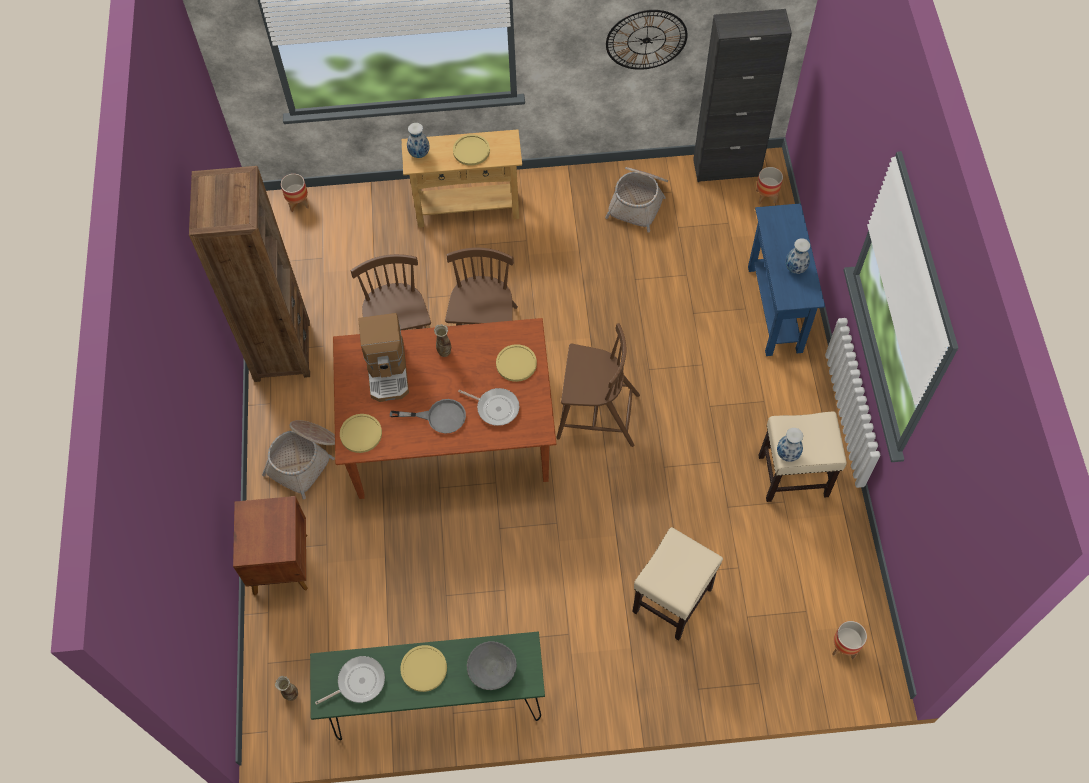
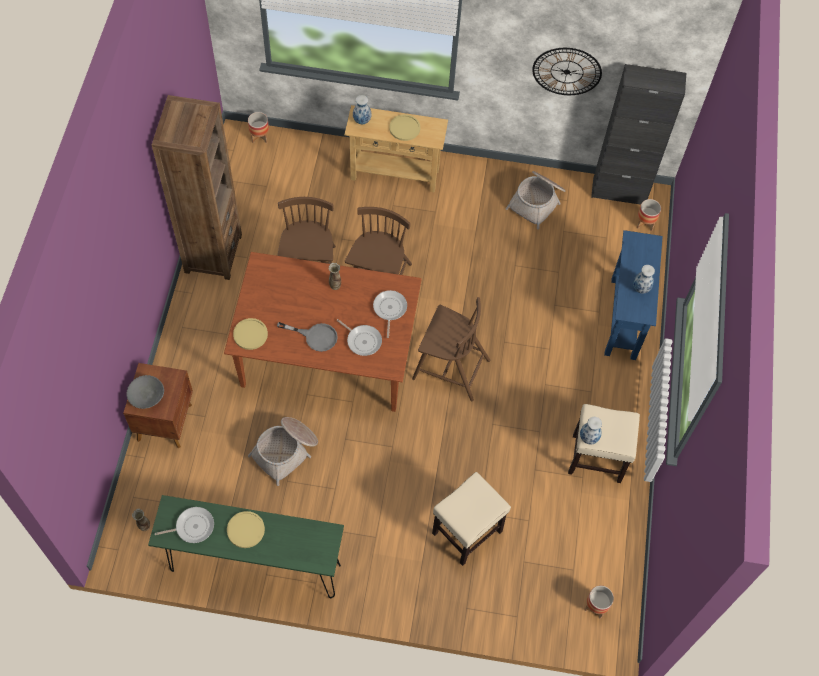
camera: 10 degrees right, 0 degrees up
basket [262,420,335,499] -> basket moved to [248,417,318,486]
coffee machine [358,313,409,402] -> none
grey bowl [467,641,517,690] -> grey bowl moved to [126,375,164,409]
yellow plate [496,344,537,382] -> frying pan [373,290,407,338]

